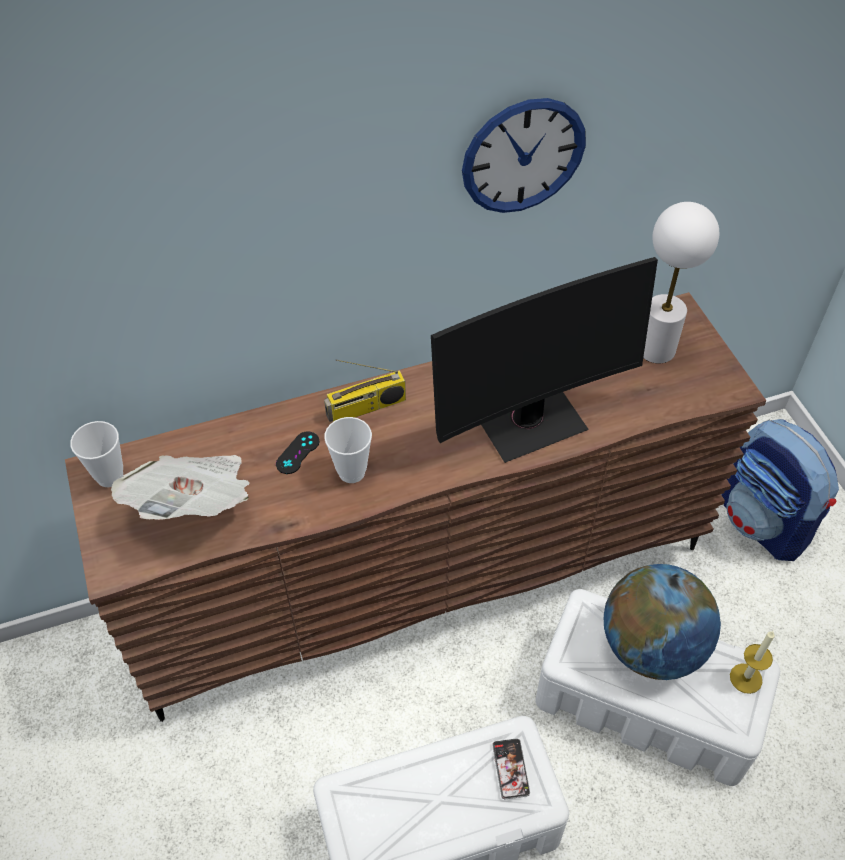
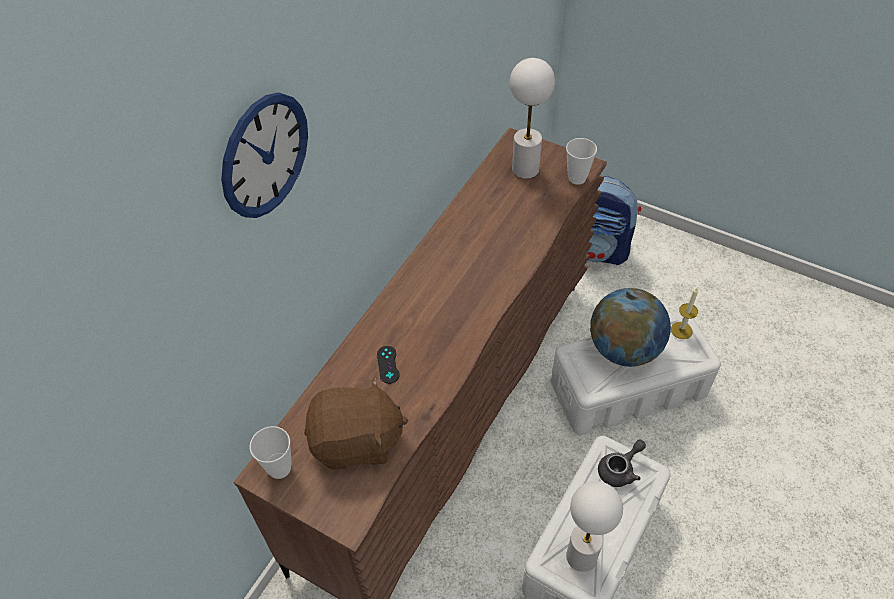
camera: 40 degrees left, 0 degrees up
newspaper [111,455,250,520] -> brown plush toy [304,377,409,470]
radio [324,359,406,422] -> none
cup [324,417,372,483] -> cup moved to [566,138,597,185]
monitor [431,257,658,463] -> none
wall clock [462,98,586,213] -> wall clock moved to [221,92,308,218]
phone [492,738,530,799] -> grey teapot [598,439,646,487]
none -> white table lamp [566,481,623,572]

